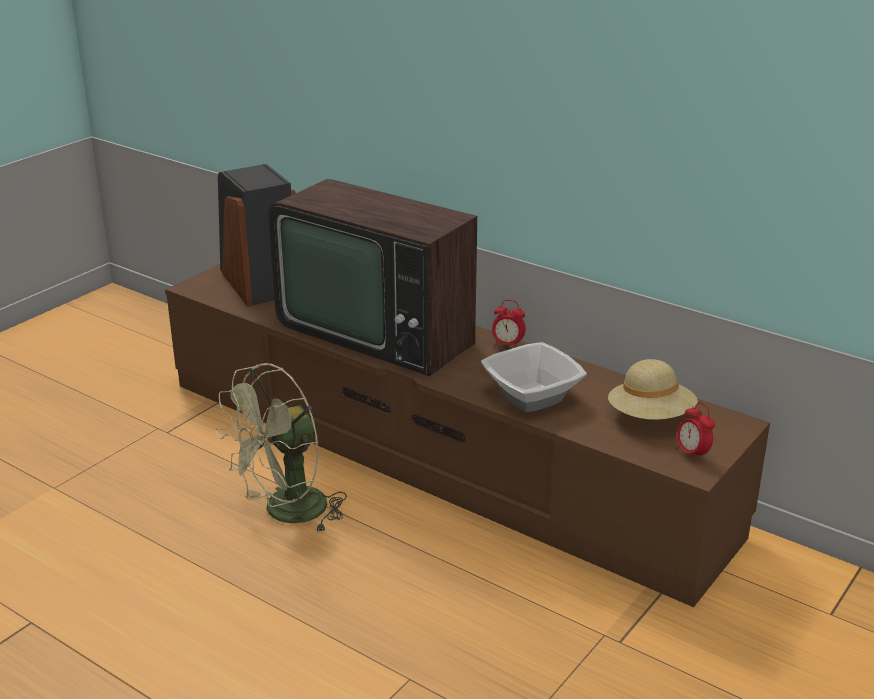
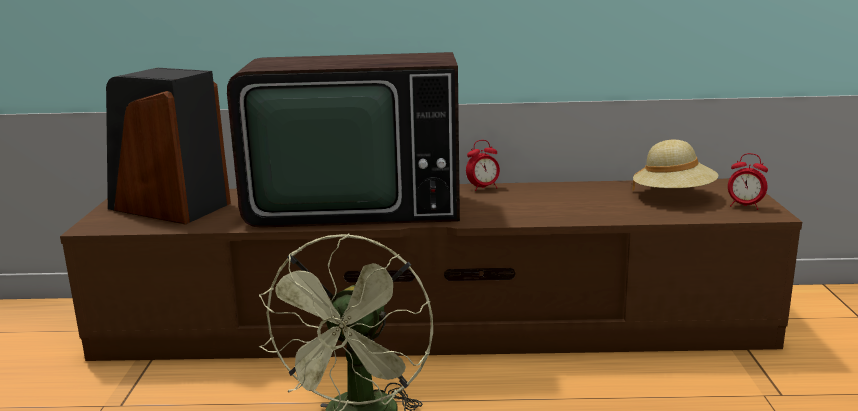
camera: 35 degrees left, 10 degrees down
bowl [481,342,587,412] -> none

